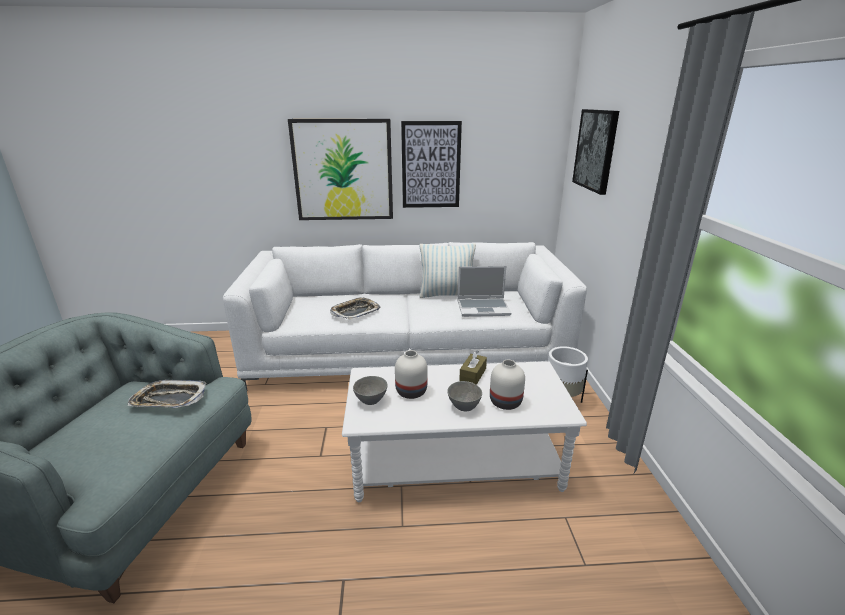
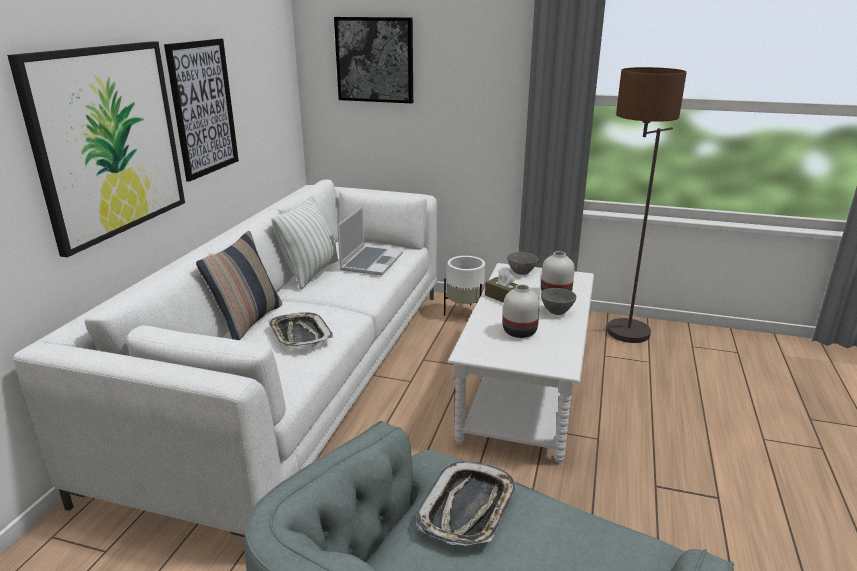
camera: 70 degrees left, 0 degrees up
grey bowl [353,376,388,405] -> grey bowl moved to [507,252,538,275]
none -> pillow [196,231,282,340]
none -> brown floor lamp [607,67,687,343]

